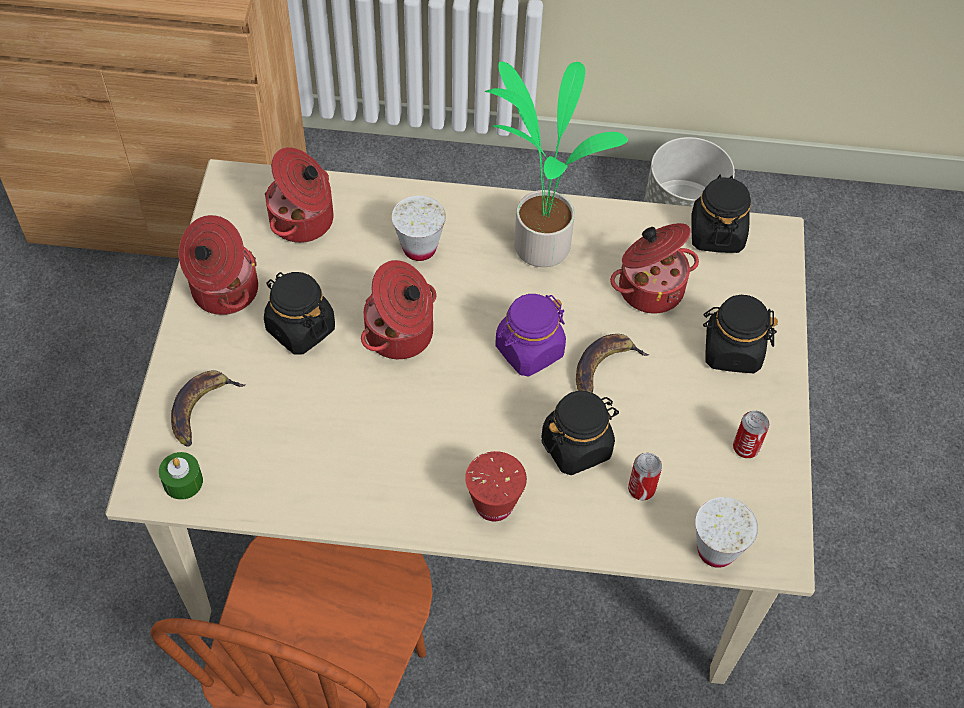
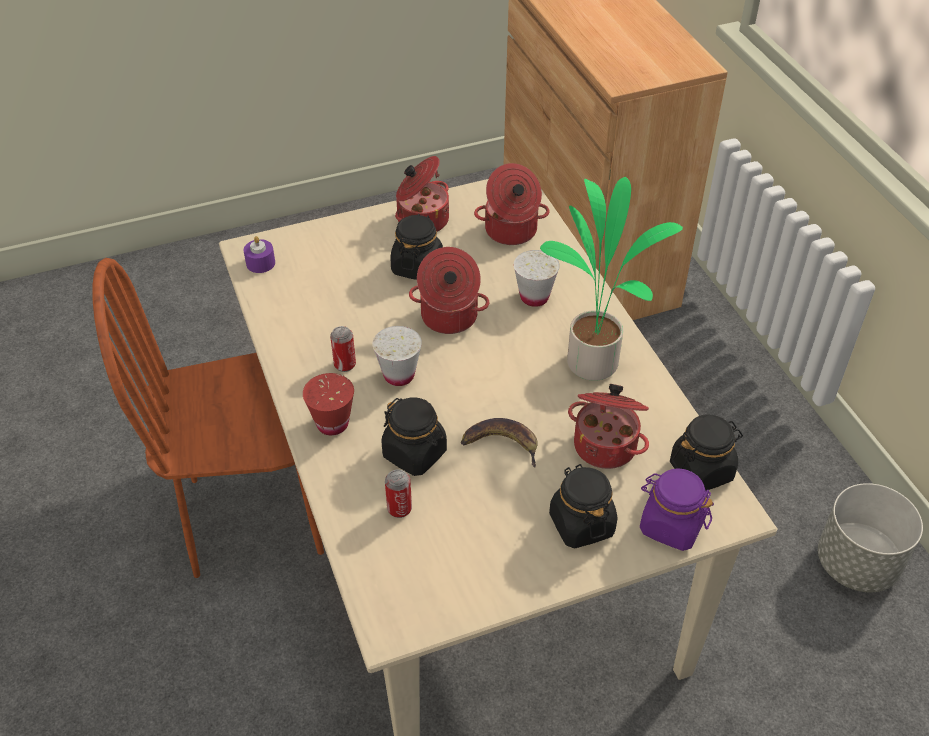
camera: 65 degrees right, 10 degrees down
green candle [159,452,203,500] -> purple candle [244,236,275,273]
banana [171,371,246,446] -> none
purple jar [495,294,566,377] -> purple jar moved to [640,468,714,551]
white cup [695,497,758,568] -> white cup moved to [372,326,422,386]
can [733,411,769,458] -> can moved to [330,326,356,372]

